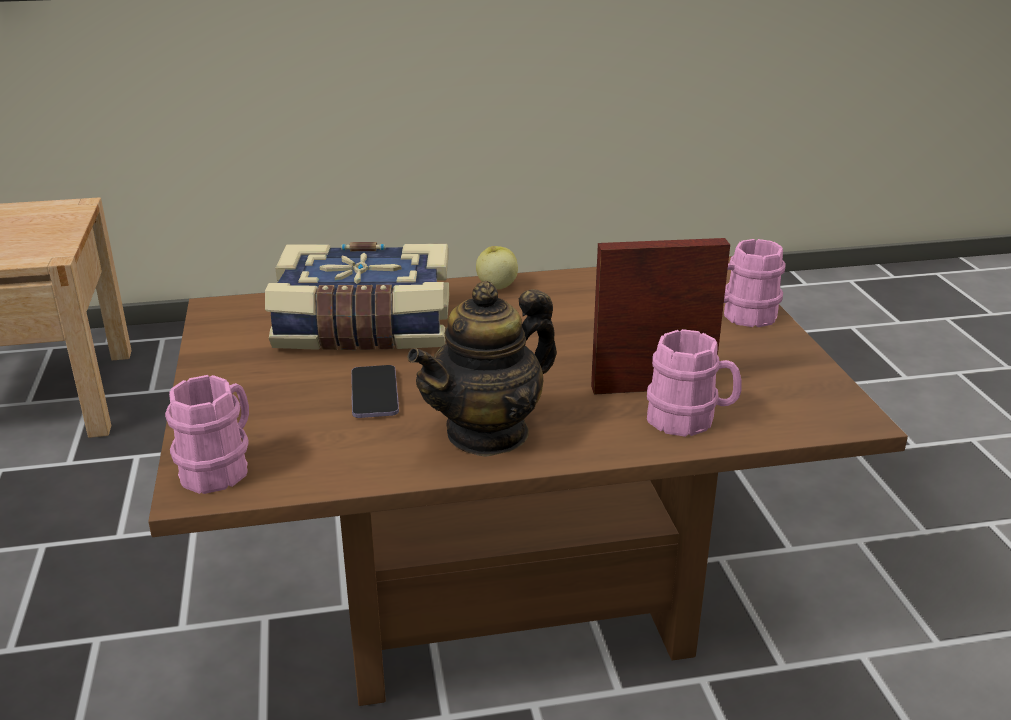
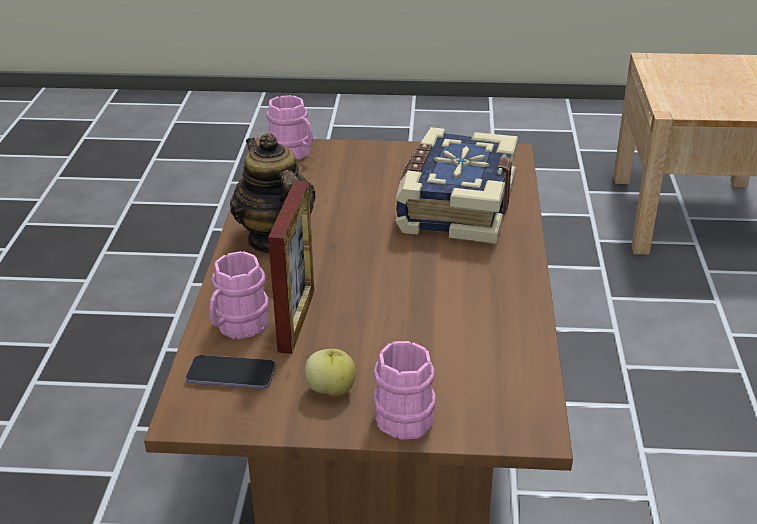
camera: 105 degrees right, 5 degrees up
phone [351,365,399,418] -> phone moved to [186,355,276,389]
apple [476,246,518,290] -> apple moved to [305,349,356,397]

